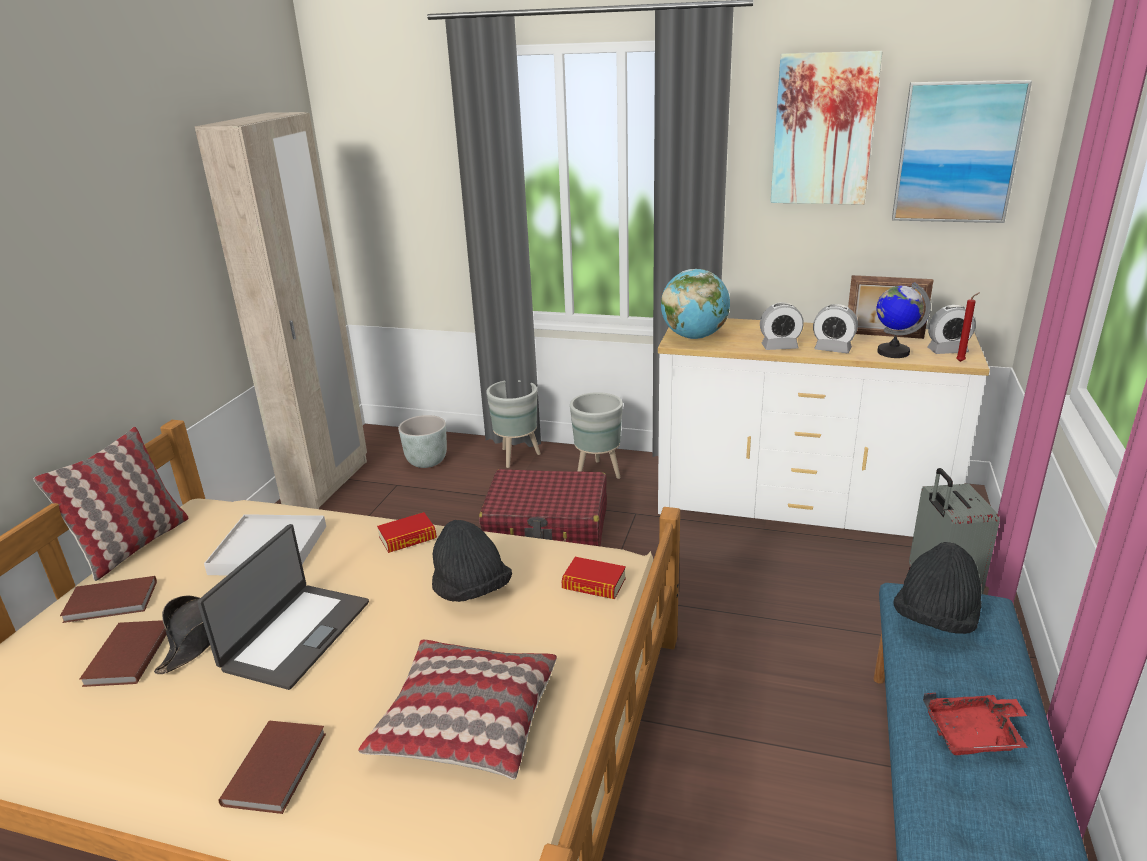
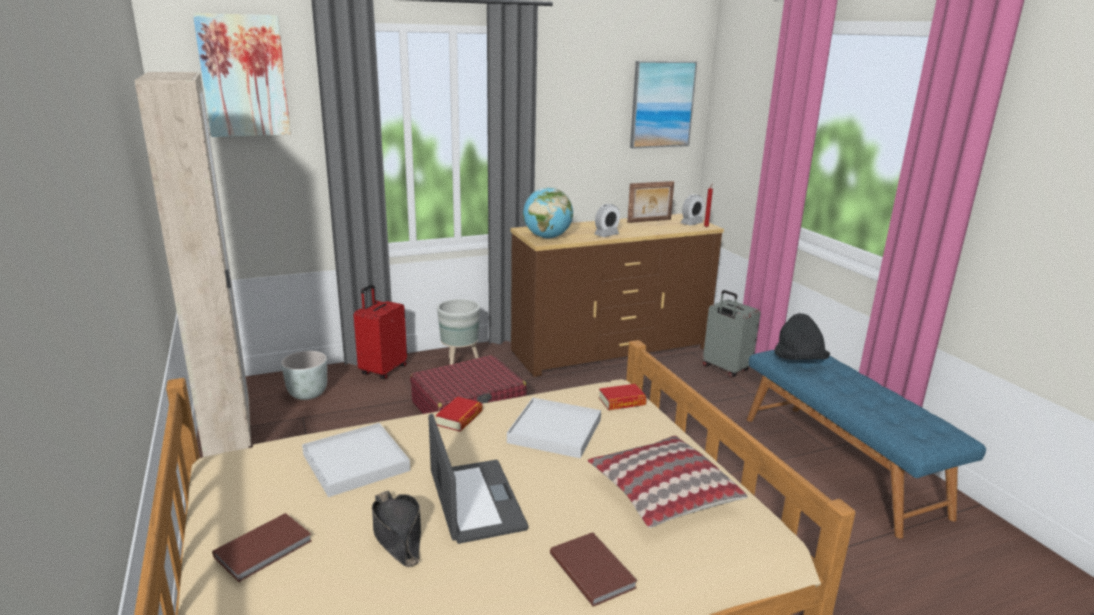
camera: 40 degrees left, 5 degrees down
pillow [34,427,188,581] -> none
brown book [79,620,167,687] -> none
black hat [432,520,512,602] -> white tray [507,398,601,458]
grey planter [486,380,541,468] -> red suitcase [354,285,407,379]
white dresser [658,318,990,537] -> brown dresser [510,214,724,377]
picture [771,51,882,205] -> picture moved to [193,13,291,137]
alarm clock [813,304,858,353] -> none
globe [877,282,931,358] -> none
red tray [923,693,1028,755] -> none

